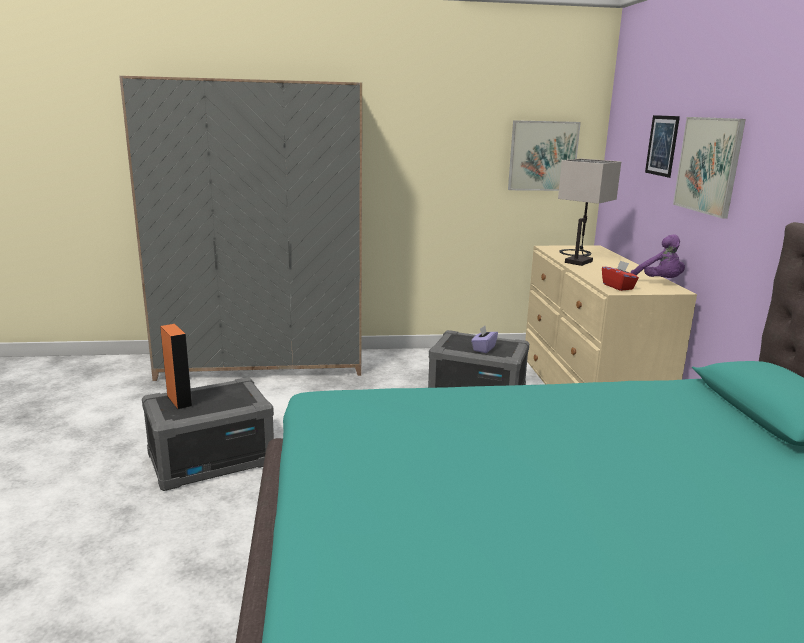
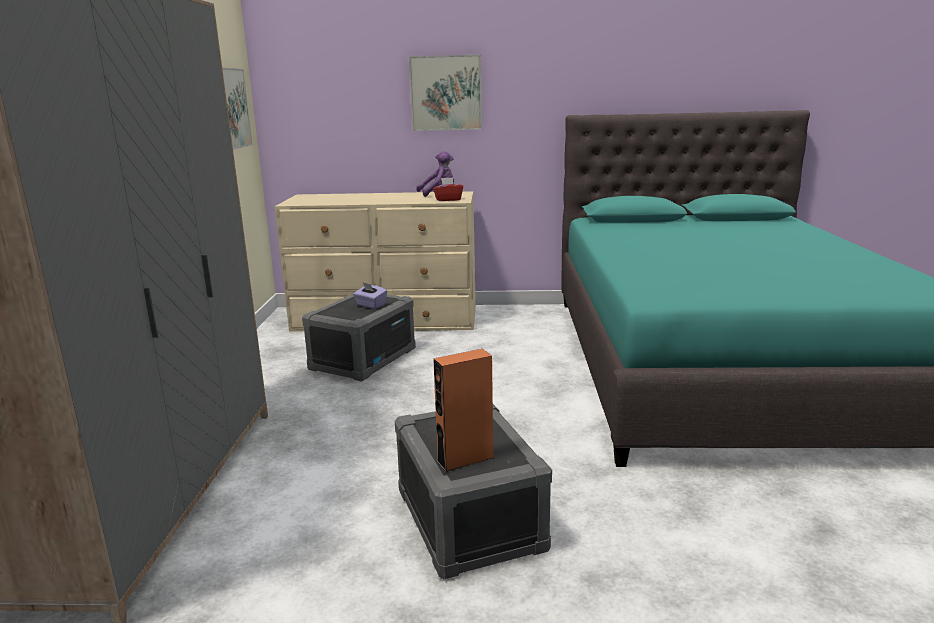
camera: 80 degrees left, 0 degrees up
table lamp [558,158,621,266] -> none
picture [645,115,680,178] -> none

